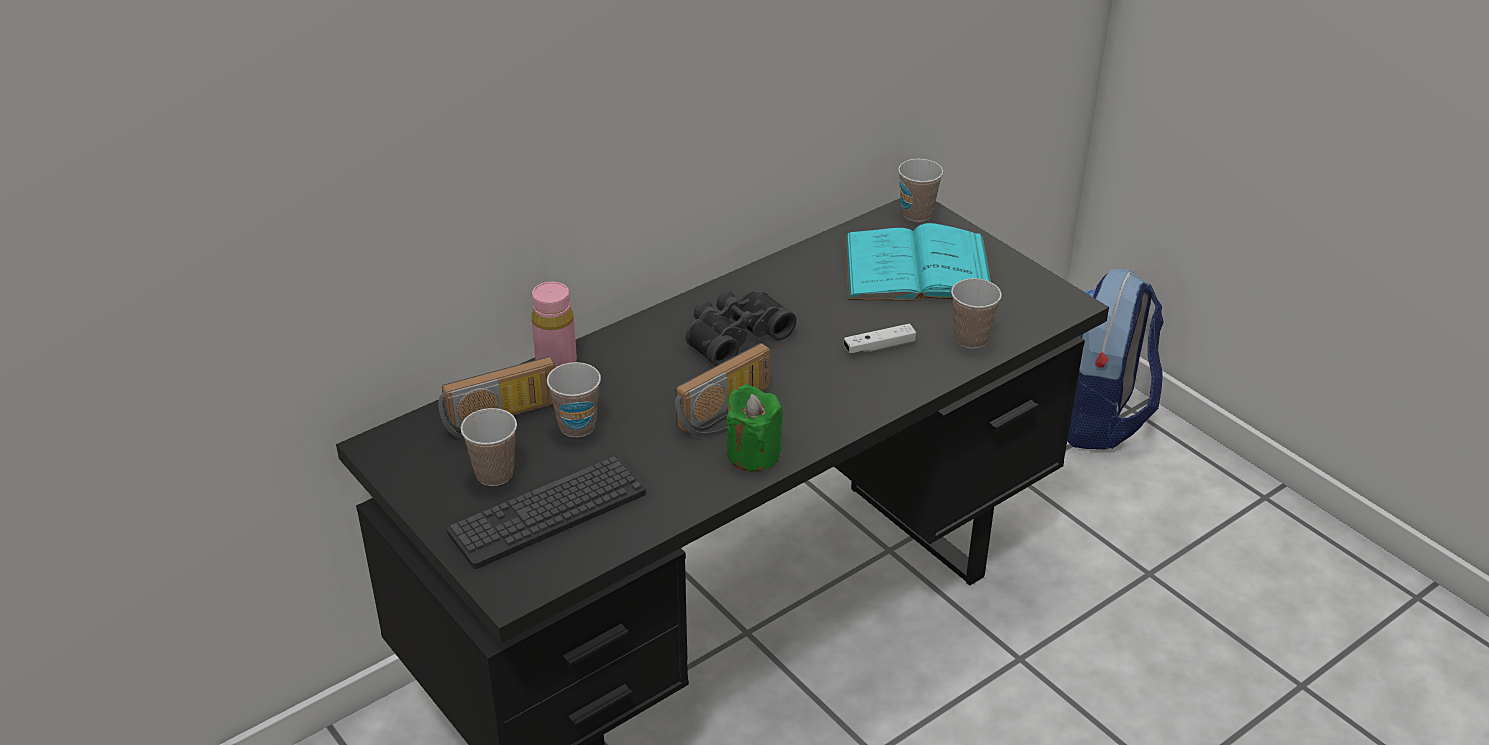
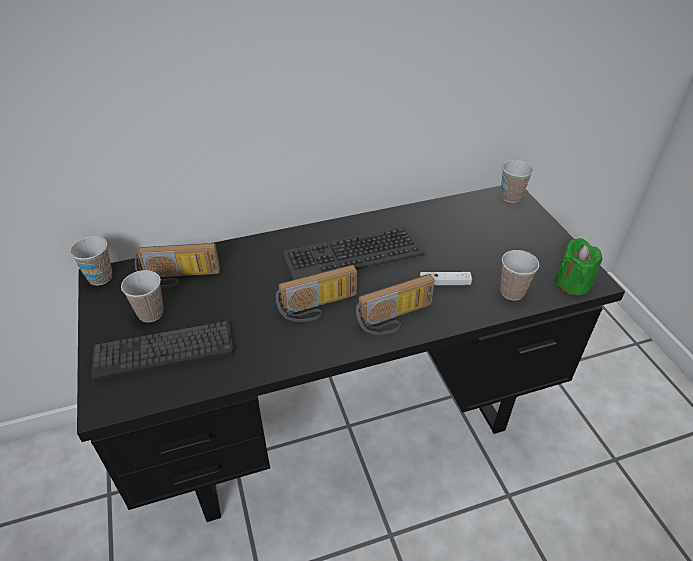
camera: 20 degrees right, 5 degrees up
pink bottle [532,282,577,368] -> none
cup [547,362,601,438] -> cup moved to [70,236,112,285]
black binoculars [685,291,797,366] -> keyboard [282,226,424,280]
green candle [726,384,783,472] -> green candle moved to [555,238,602,296]
turquoise book [844,223,993,301] -> none
backpack [1067,269,1164,450] -> none
none -> radio [356,274,435,334]

